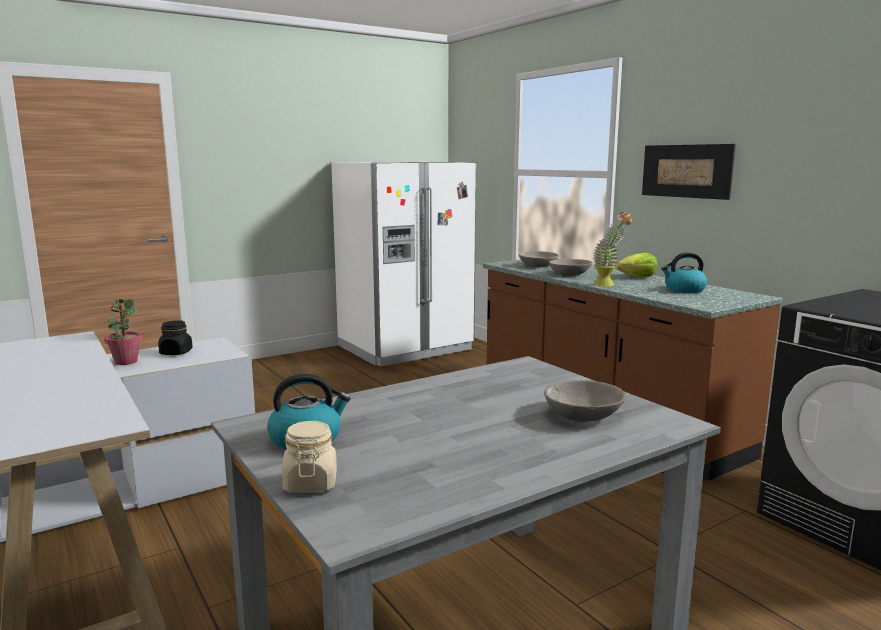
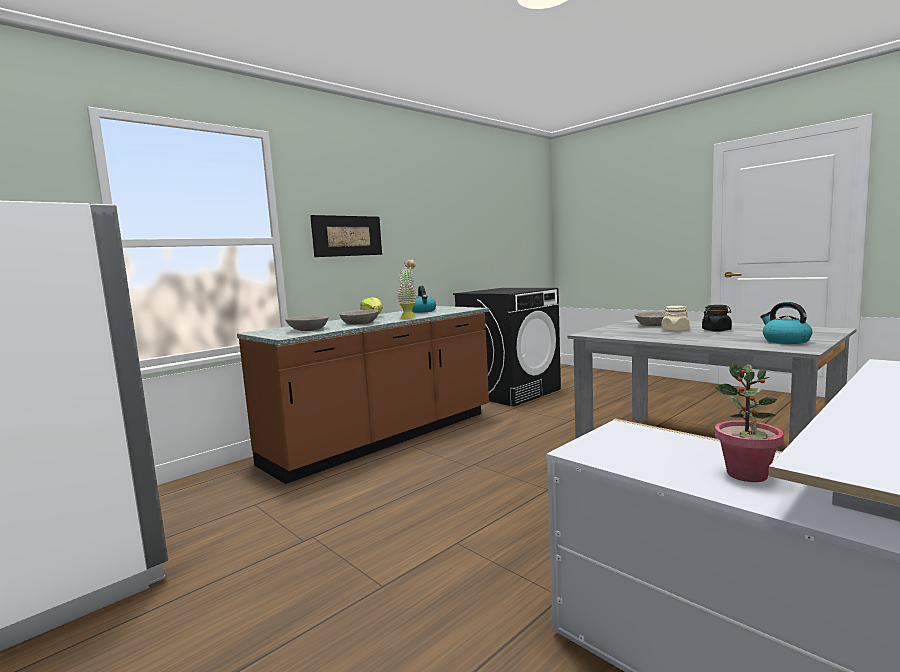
camera: 100 degrees left, 5 degrees down
black jar [158,320,193,355] -> black jar moved to [702,305,732,332]
beige jar [282,421,337,493] -> beige jar moved to [662,306,690,332]

